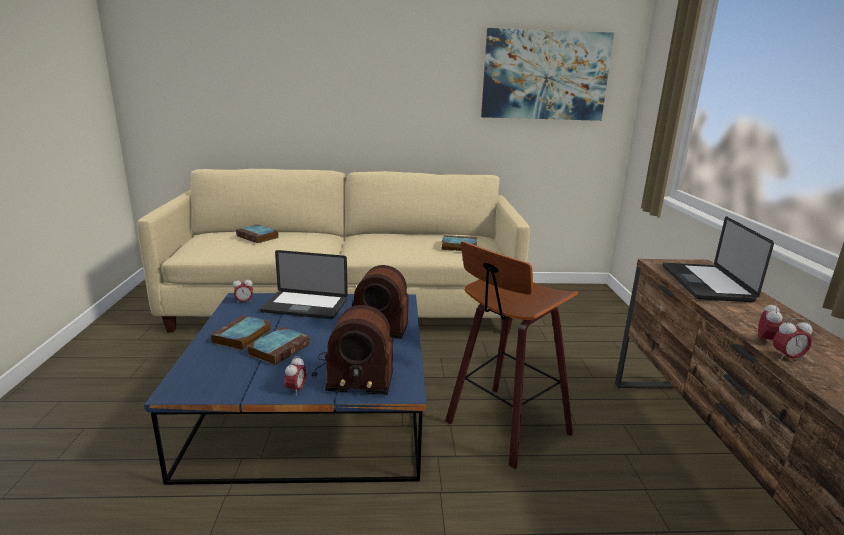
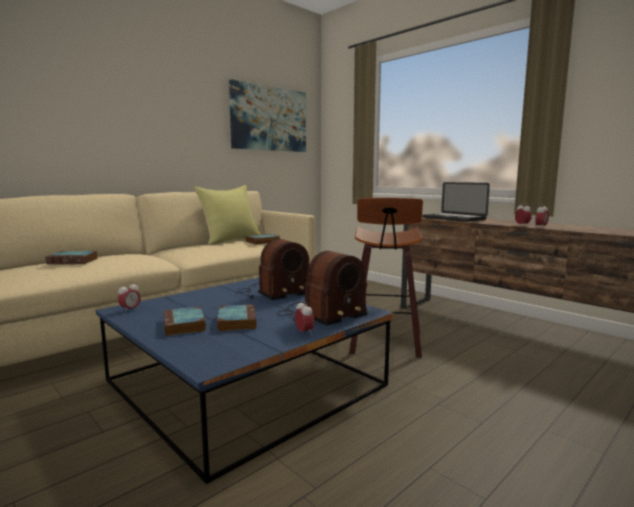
camera: 40 degrees left, 10 degrees down
laptop [260,250,348,319] -> none
none -> yellow pillow [194,185,261,245]

